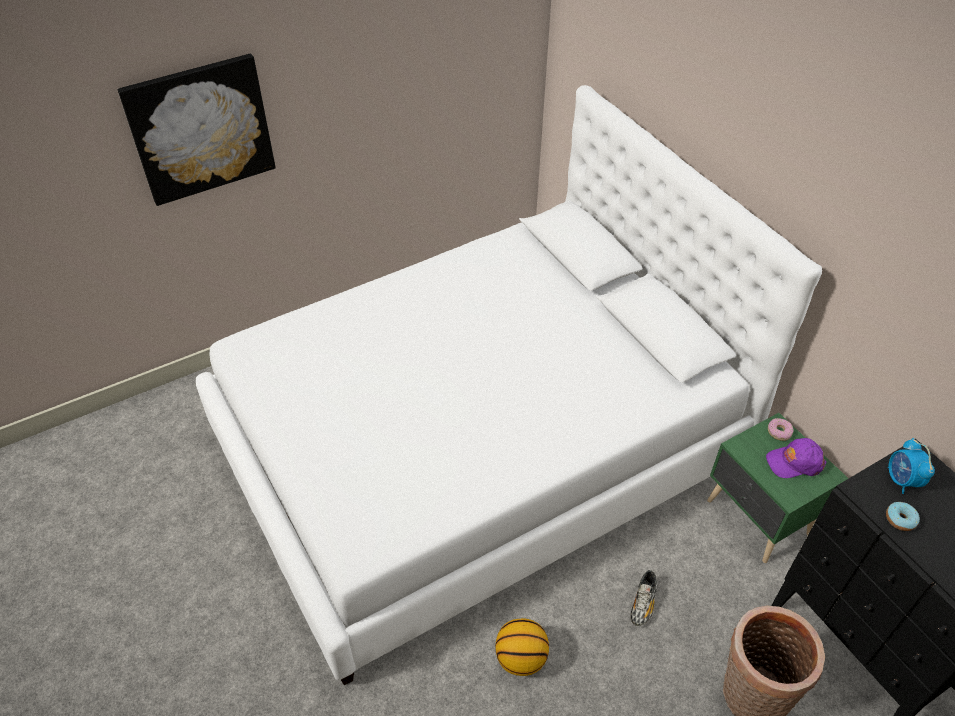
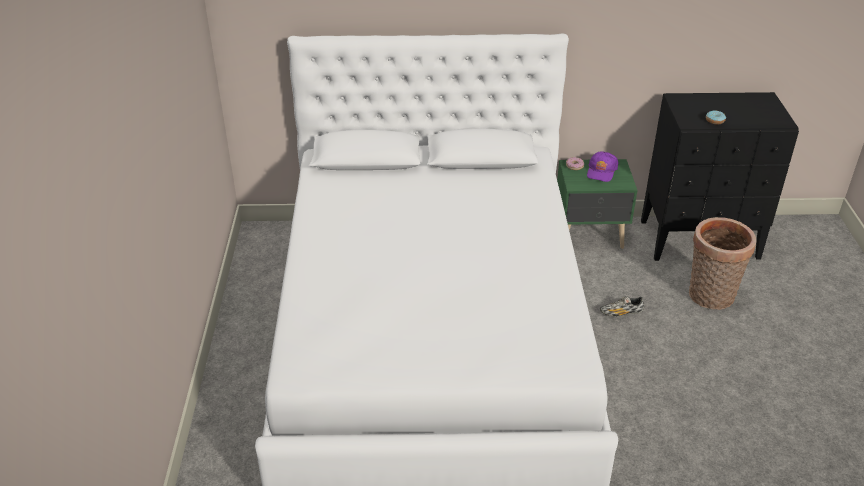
camera: 60 degrees left, 10 degrees down
picture [117,54,276,206] -> none
basketball [495,618,549,676] -> none
shoe [630,570,658,626] -> shoe turned 120 degrees clockwise [600,296,644,317]
alarm clock [888,438,935,494] -> none

